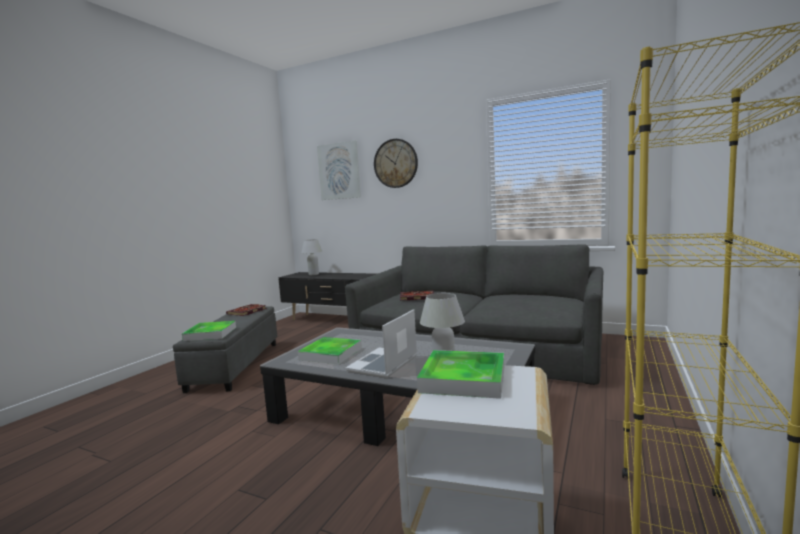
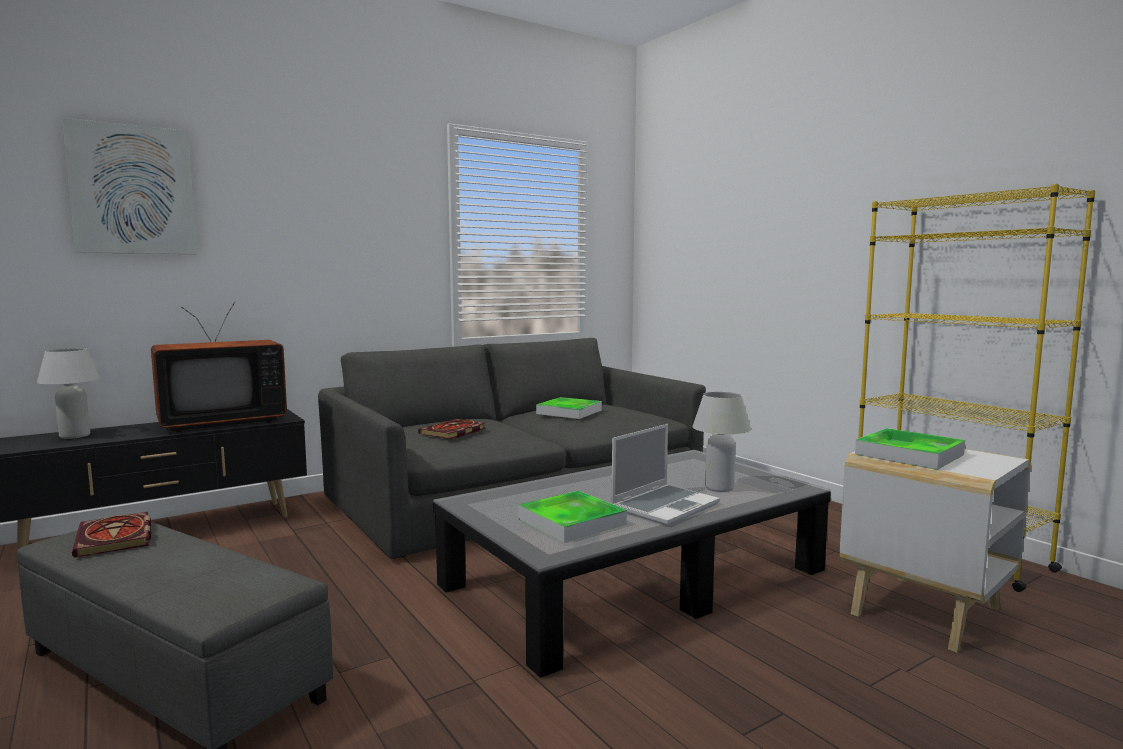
camera: 60 degrees left, 0 degrees up
tray [182,321,236,341] -> tray moved to [536,397,602,419]
laptop [346,309,417,378] -> laptop turned 105 degrees counterclockwise [612,424,720,526]
wall clock [374,139,418,188] -> none
none -> television [151,302,287,432]

